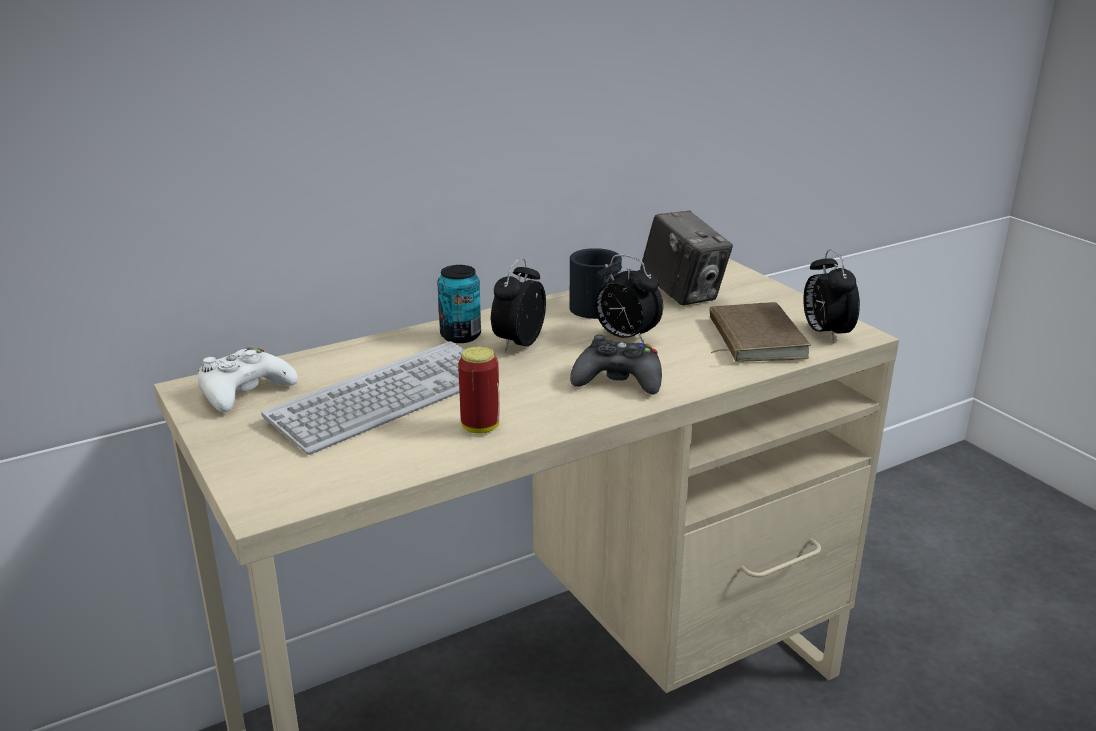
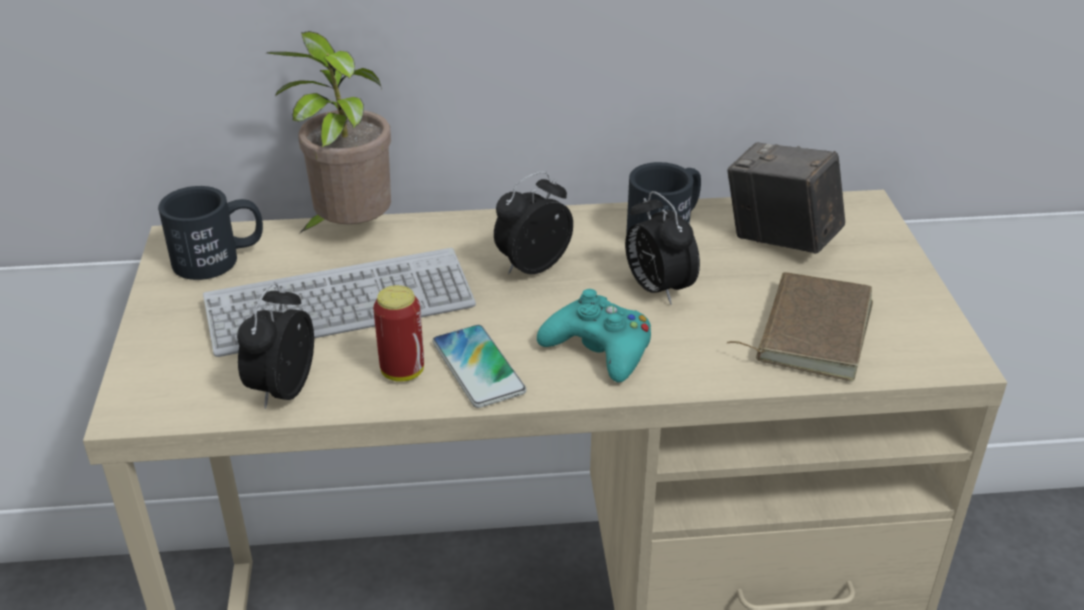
camera: 25 degrees right, 10 degrees up
white game controller [198,347,298,413] -> black mug [158,186,263,280]
can [437,265,481,343] -> none
black game controller [570,335,662,394] -> turquoise game controller [537,289,651,382]
camera [640,211,733,305] -> camera turned 135 degrees clockwise [727,142,845,254]
alarm clock [803,249,860,343] -> alarm clock moved to [237,282,314,409]
none -> potted plant [267,31,391,234]
none -> phone [433,325,527,408]

